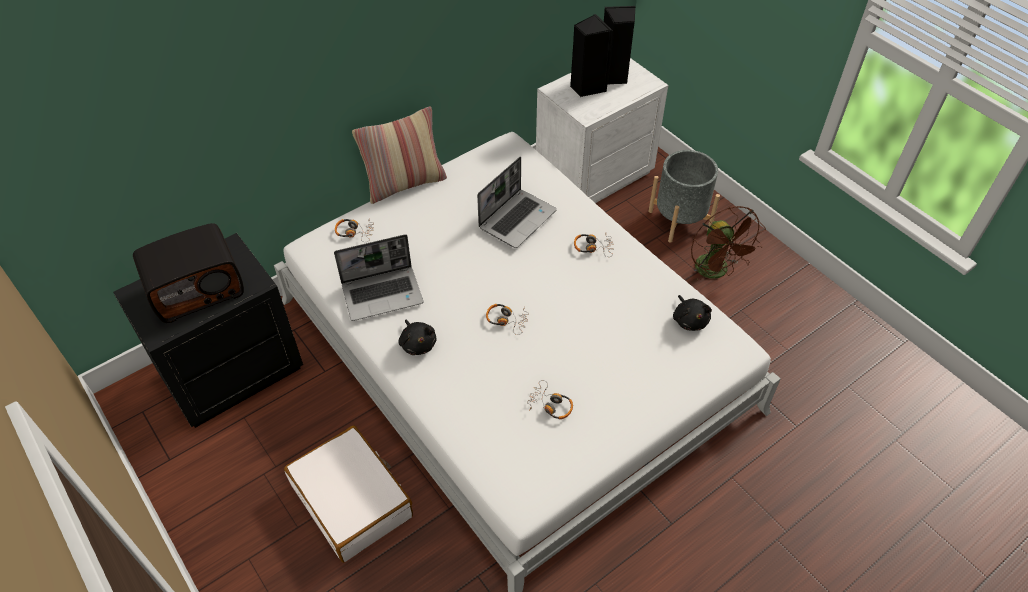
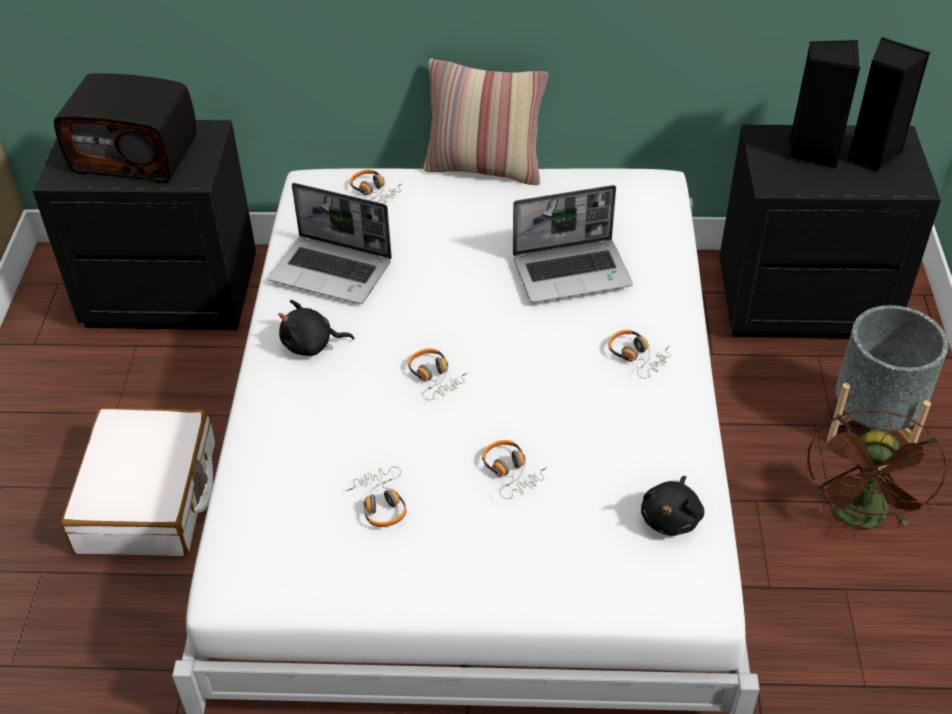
camera: 40 degrees right, 5 degrees down
black plush toy [398,319,436,355] -> black plush toy turned 75 degrees clockwise [278,300,355,356]
white nightstand [536,58,668,203] -> black nightstand [719,125,941,339]
none -> headphones [482,440,547,499]

